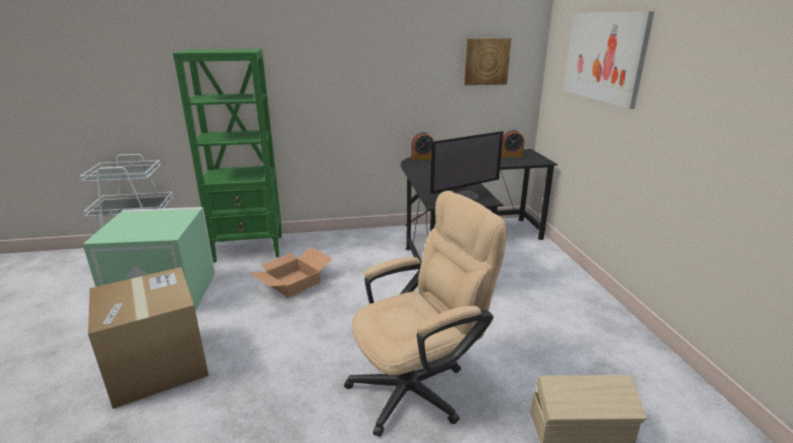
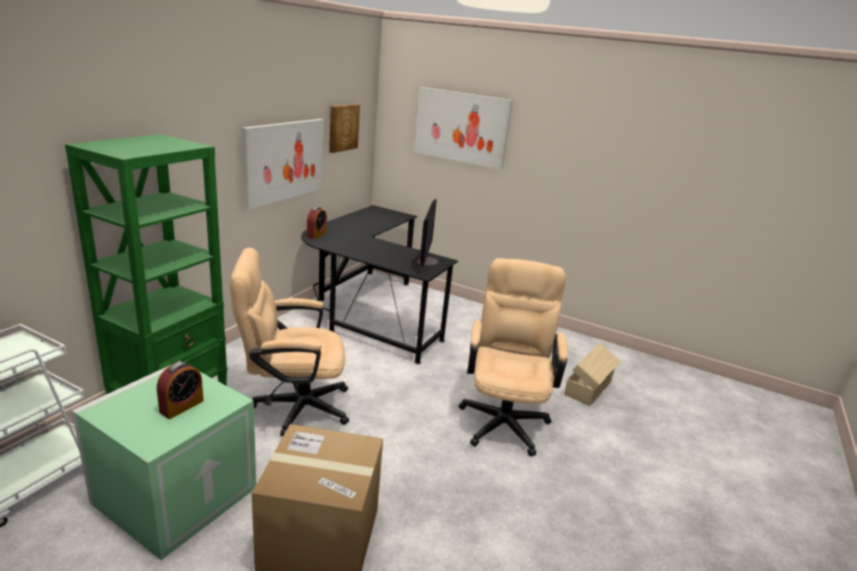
camera: 55 degrees left, 0 degrees up
cardboard box [249,247,333,298] -> beige office chair [230,248,349,436]
alarm clock [501,130,524,157] -> alarm clock moved to [157,362,204,419]
none -> picture [242,119,324,209]

